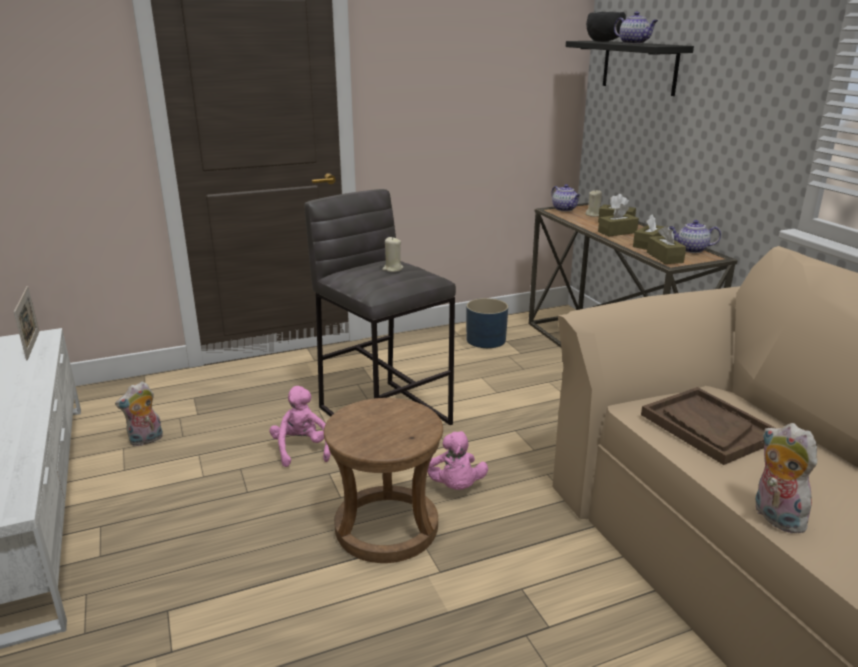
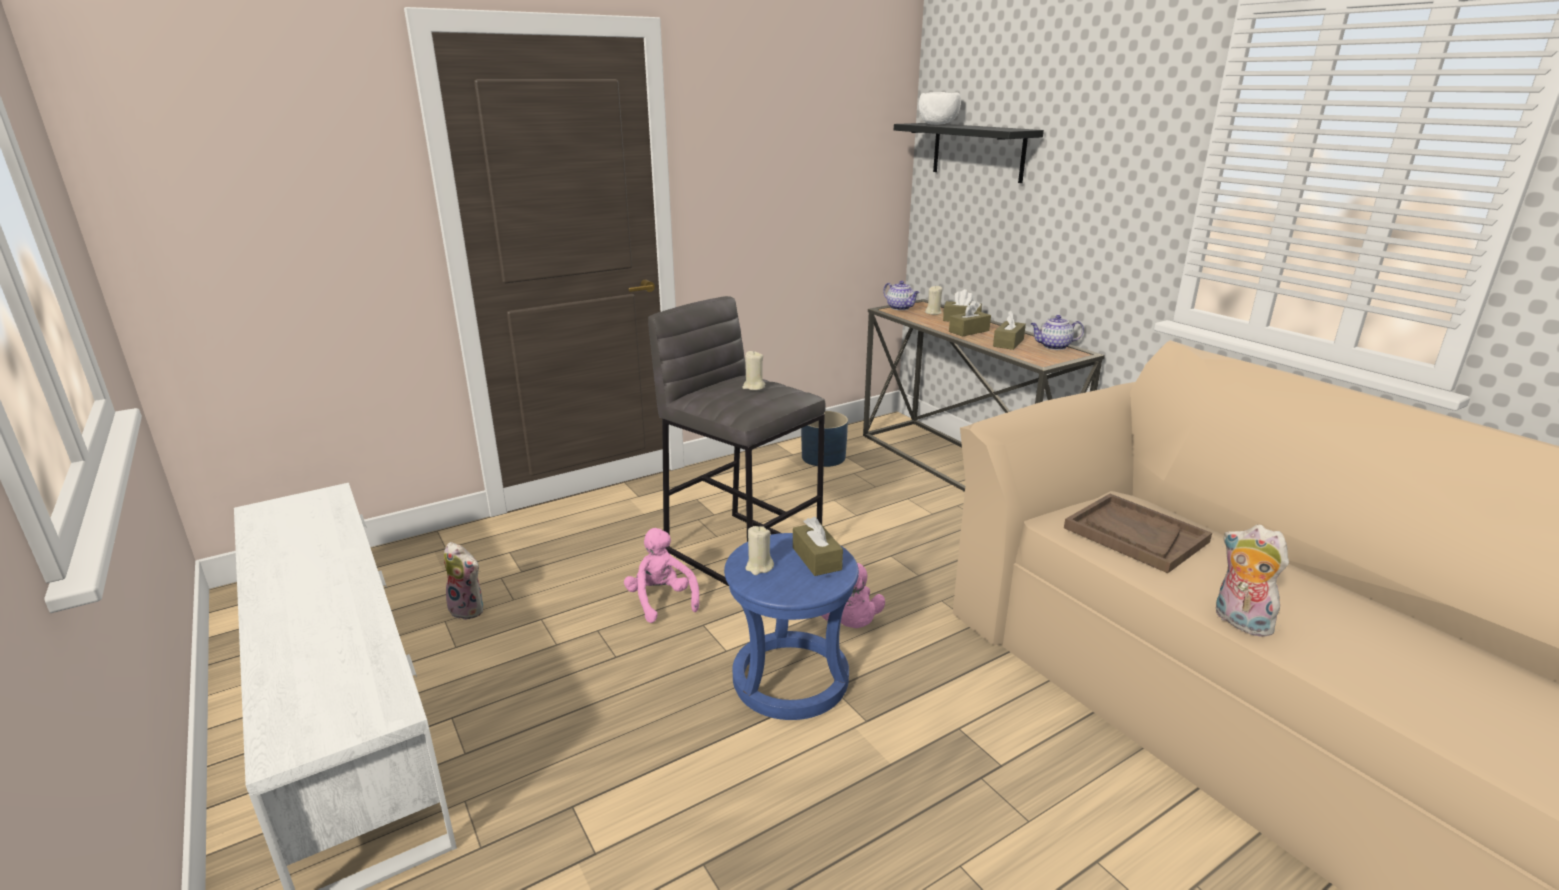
camera: 10 degrees left, 0 degrees up
picture frame [14,286,39,361] -> none
plush toy [115,381,163,447] -> plush toy turned 105 degrees counterclockwise [444,542,484,620]
brown stool [324,398,443,563] -> blue stool [724,533,859,720]
black bowl [586,12,626,42] -> white bowl [918,92,961,125]
teapot [614,12,658,44] -> none
brown tissue box [647,226,686,264] -> brown tissue box moved to [793,517,843,576]
none -> beige candle [746,526,774,575]

